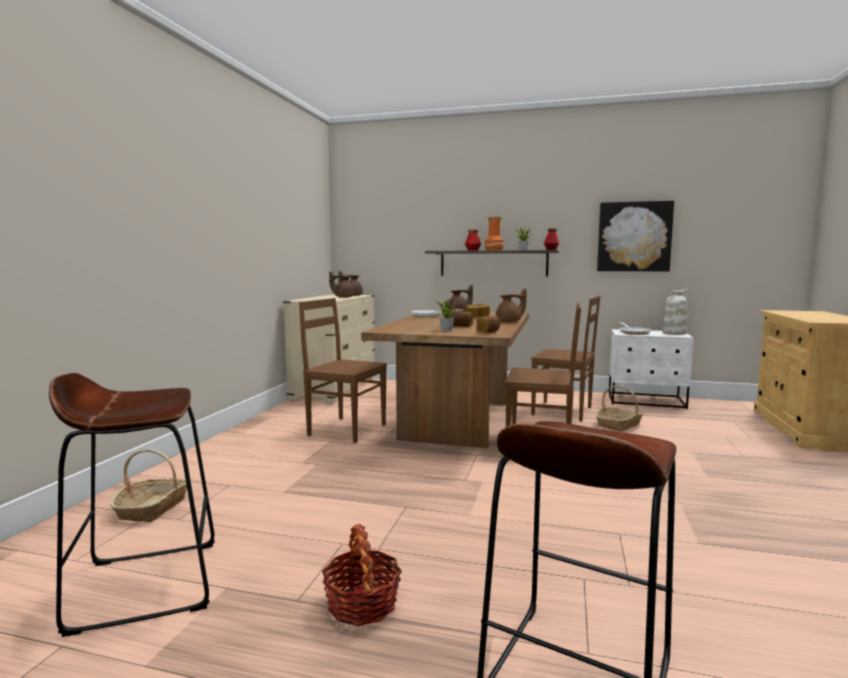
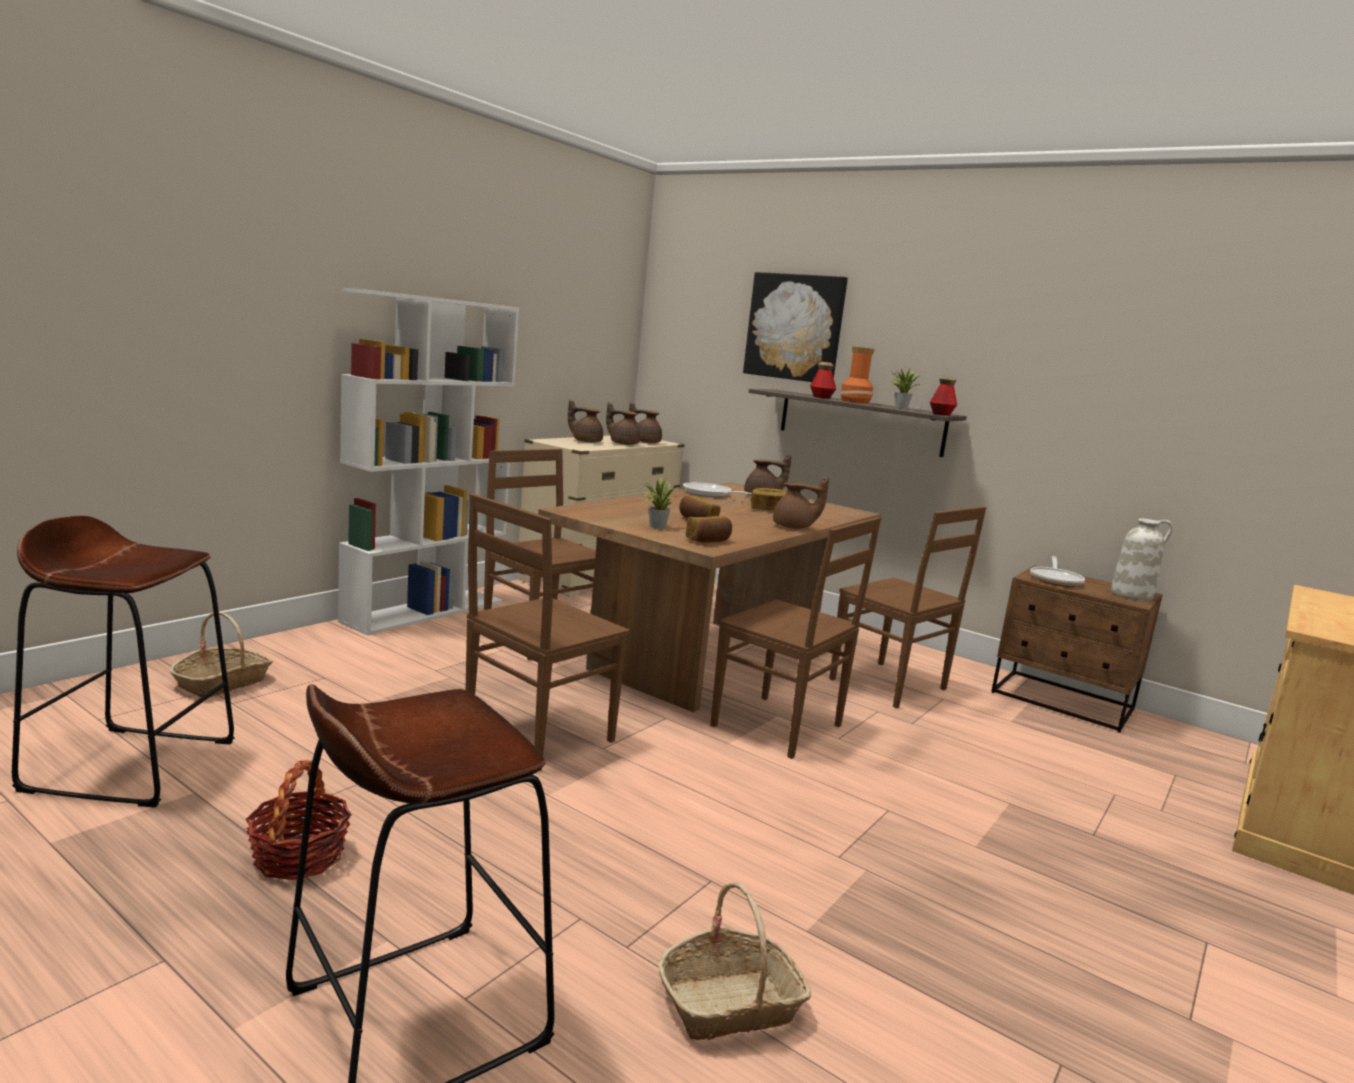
camera: 20 degrees right, 5 degrees up
basket [596,386,643,431] -> basket moved to [658,882,811,1040]
picture [597,201,674,272] -> picture moved to [743,272,848,382]
white nightstand [609,329,694,409] -> brown nightstand [992,566,1163,733]
none -> white bookcase [338,288,519,635]
none -> brown chair [465,493,629,771]
none -> brown teapot [568,399,603,443]

